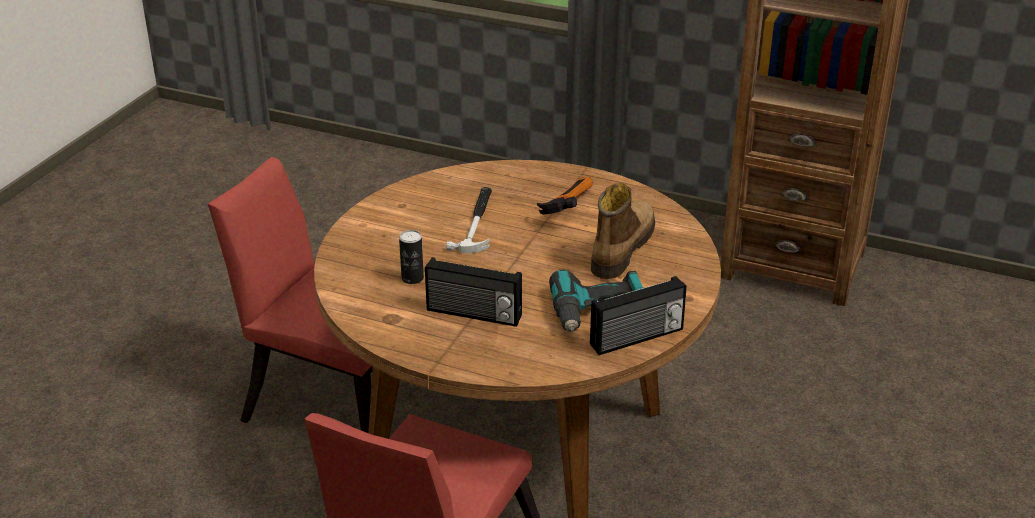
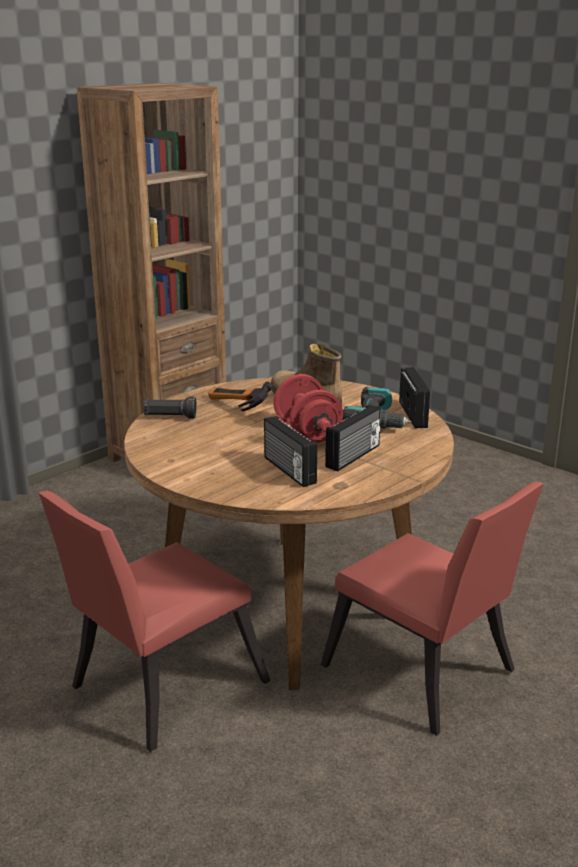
camera: 70 degrees left, 10 degrees down
can [399,230,424,284] -> radio [264,416,317,487]
hammer [446,187,492,253] -> none
none -> black flashlight [143,397,197,418]
none -> red dumbbell [273,374,343,443]

